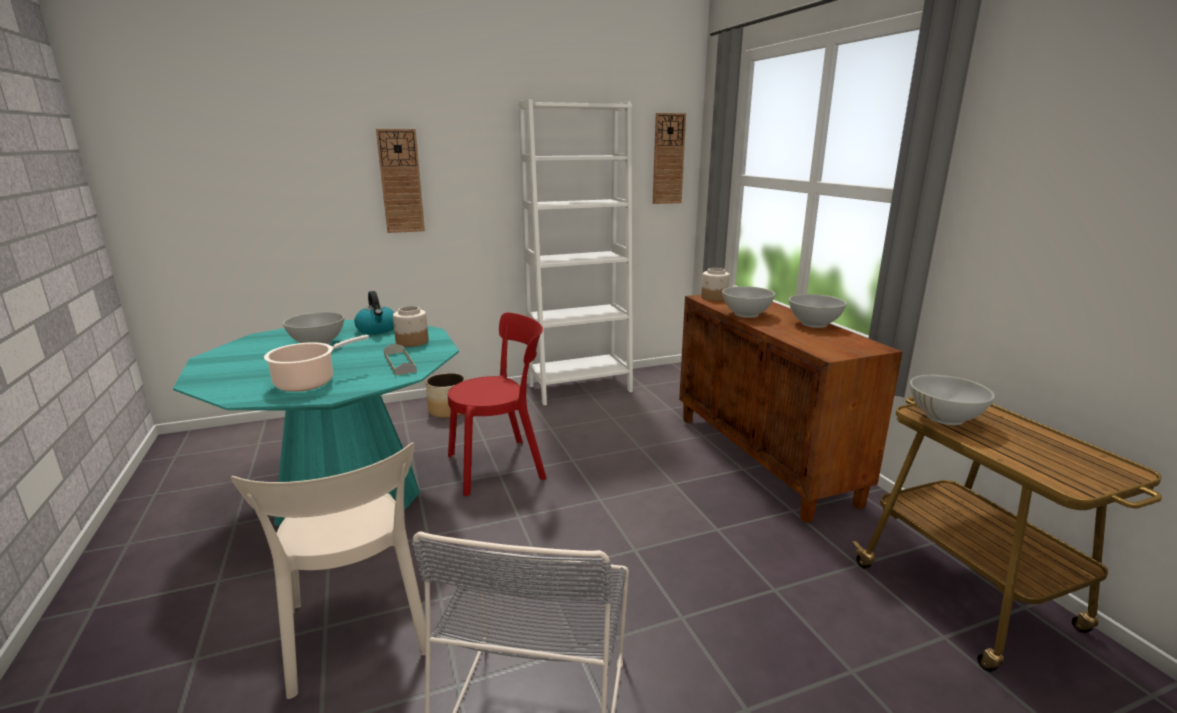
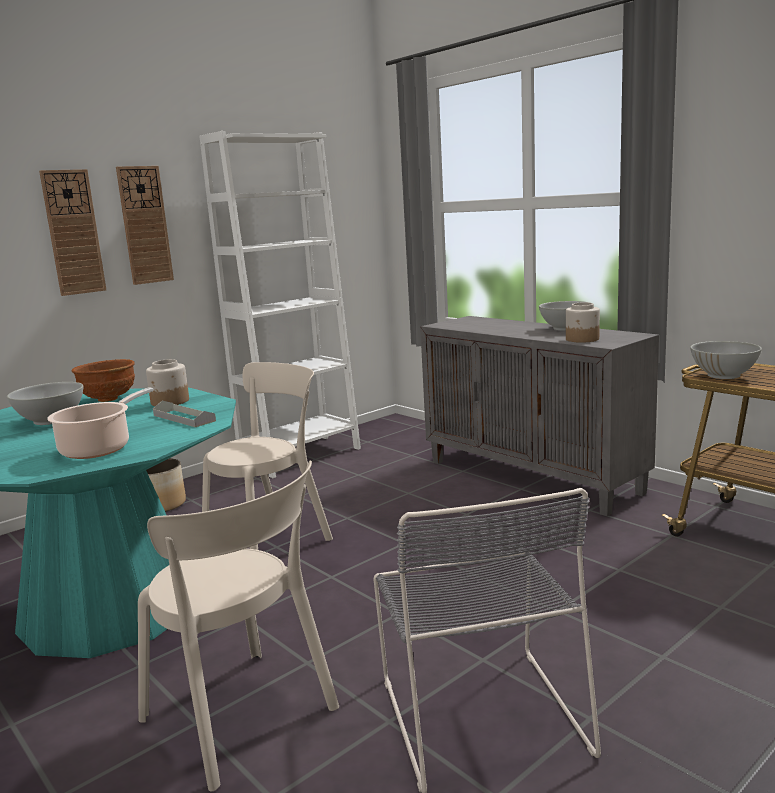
camera: 20 degrees left, 5 degrees down
kettle [354,291,395,334] -> brown bowl [72,359,135,402]
red chair [448,312,547,496] -> beige chair [202,362,333,550]
wall clock [653,113,686,204] -> wall clock moved to [116,166,174,285]
brown cabinet [679,294,903,523] -> grey cabinet [420,316,659,516]
jar [701,268,730,301] -> jar moved to [566,302,600,343]
white bowl [722,286,775,318] -> none

